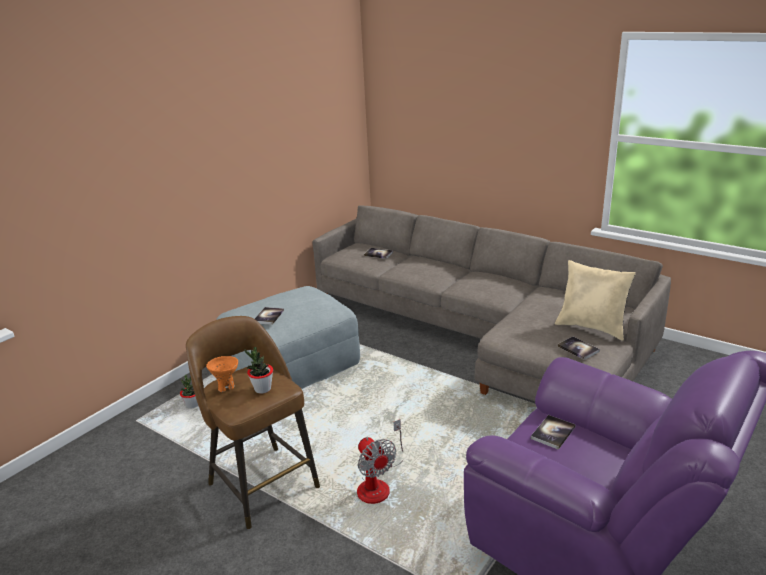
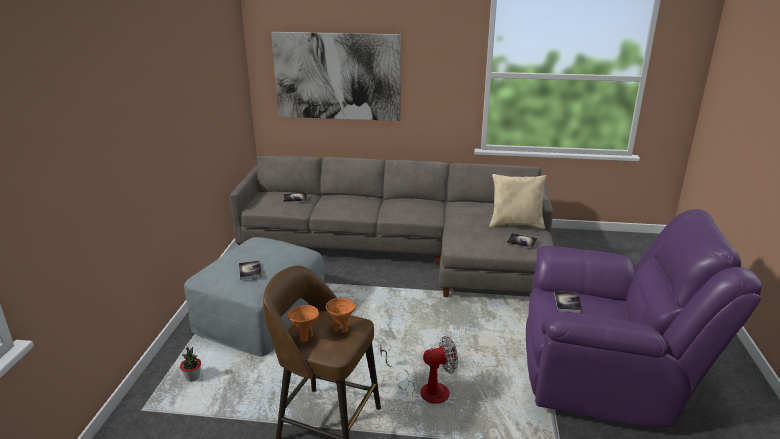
camera: 30 degrees left, 0 degrees up
potted plant [244,347,273,394] -> orange bowl [326,298,356,333]
fan [357,419,403,504] -> fan turned 45 degrees counterclockwise [380,336,458,404]
none -> picture [271,32,401,121]

